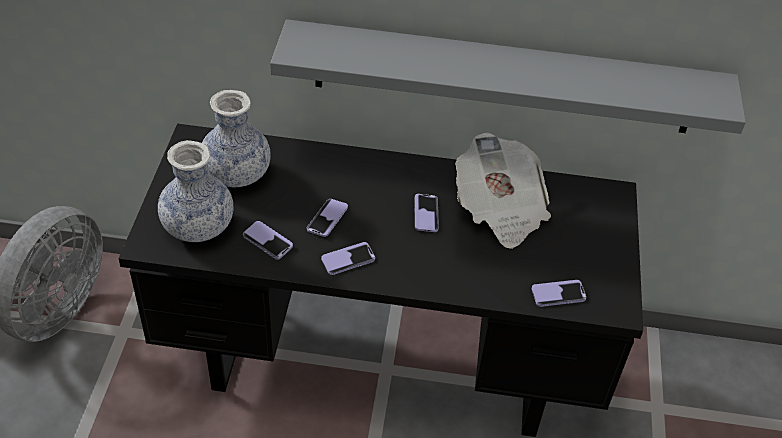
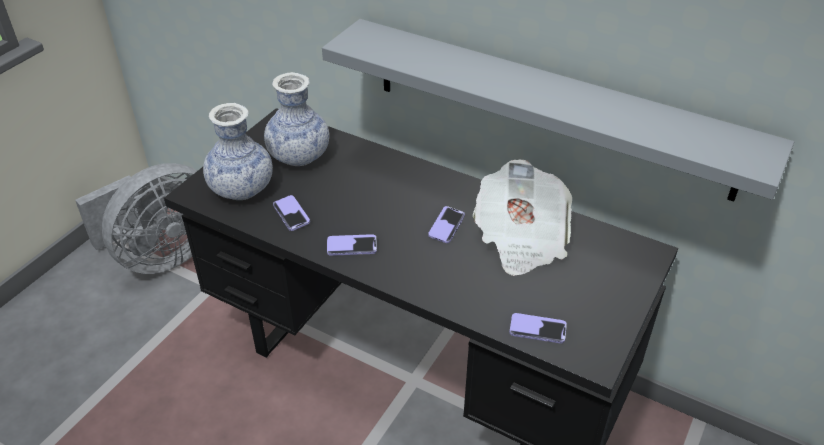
camera: 25 degrees right, 5 degrees down
phone [307,199,348,237] -> none

